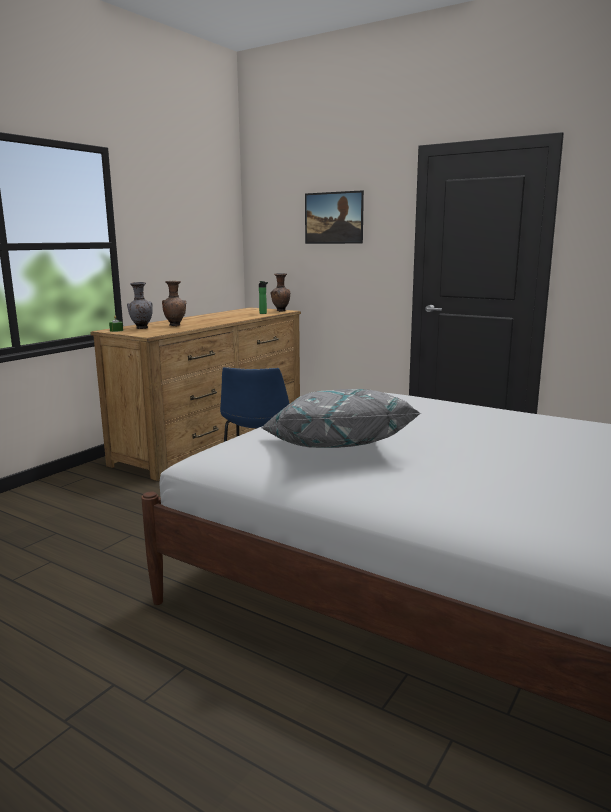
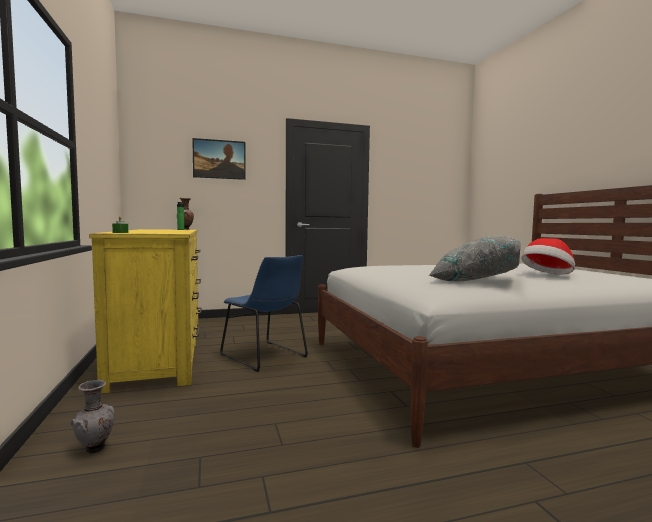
camera: 50 degrees left, 10 degrees down
brown dresser [90,307,301,482] -> yellow dresser [89,229,202,394]
grey vase [127,282,153,329] -> grey vase moved to [71,380,115,453]
brown vase [162,281,186,326] -> none
none -> hat [521,238,575,274]

